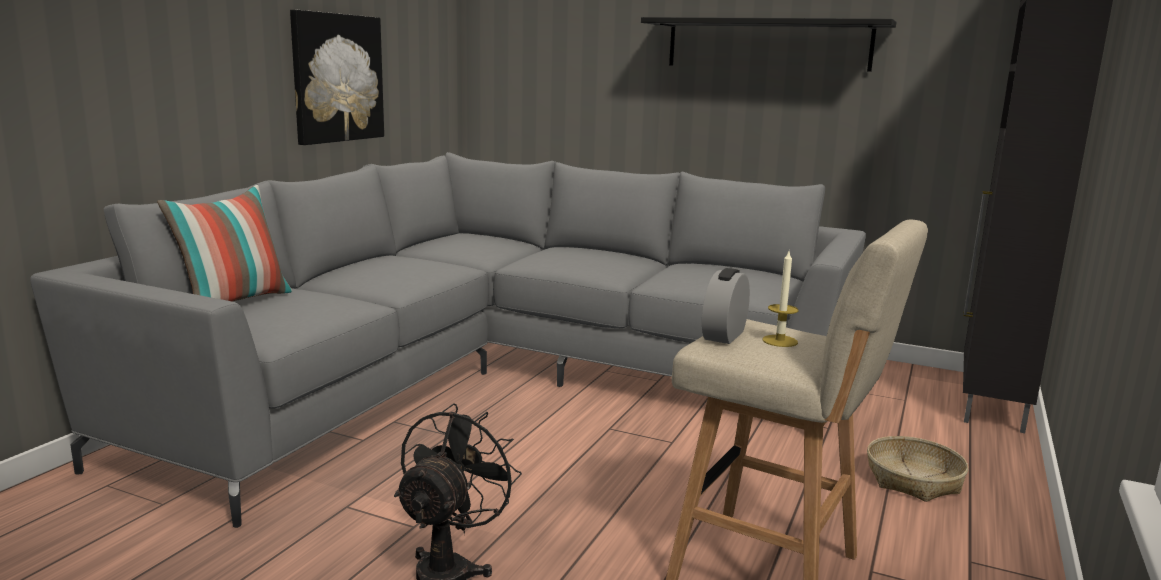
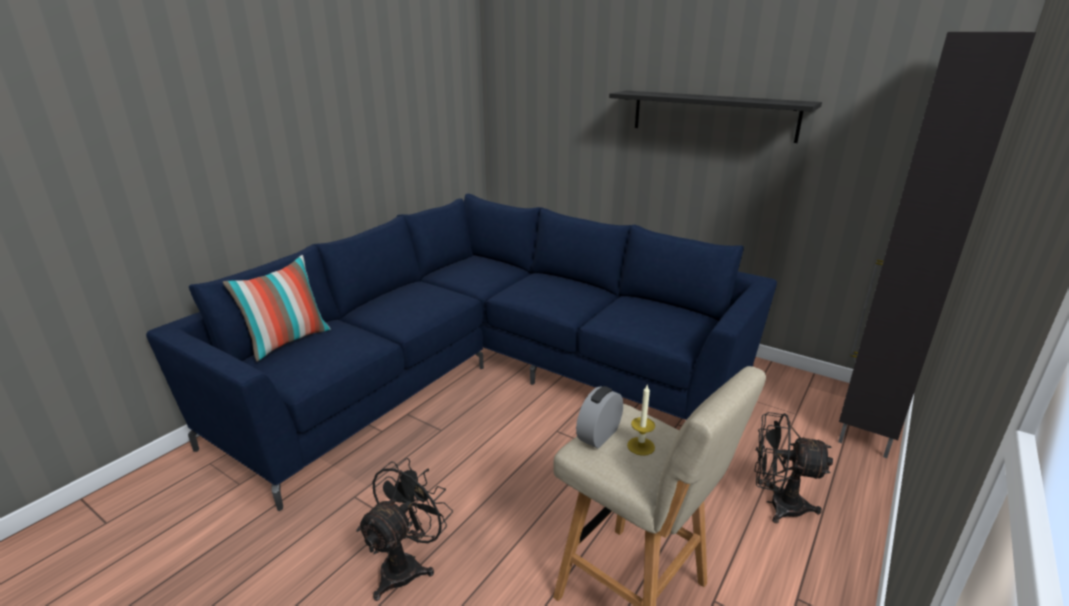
camera: 10 degrees right, 10 degrees up
grey sofa [30,152,866,528] -> blue sofa [146,194,777,511]
picture [290,10,384,145] -> none
basket [867,436,969,502] -> black fan [755,412,833,523]

